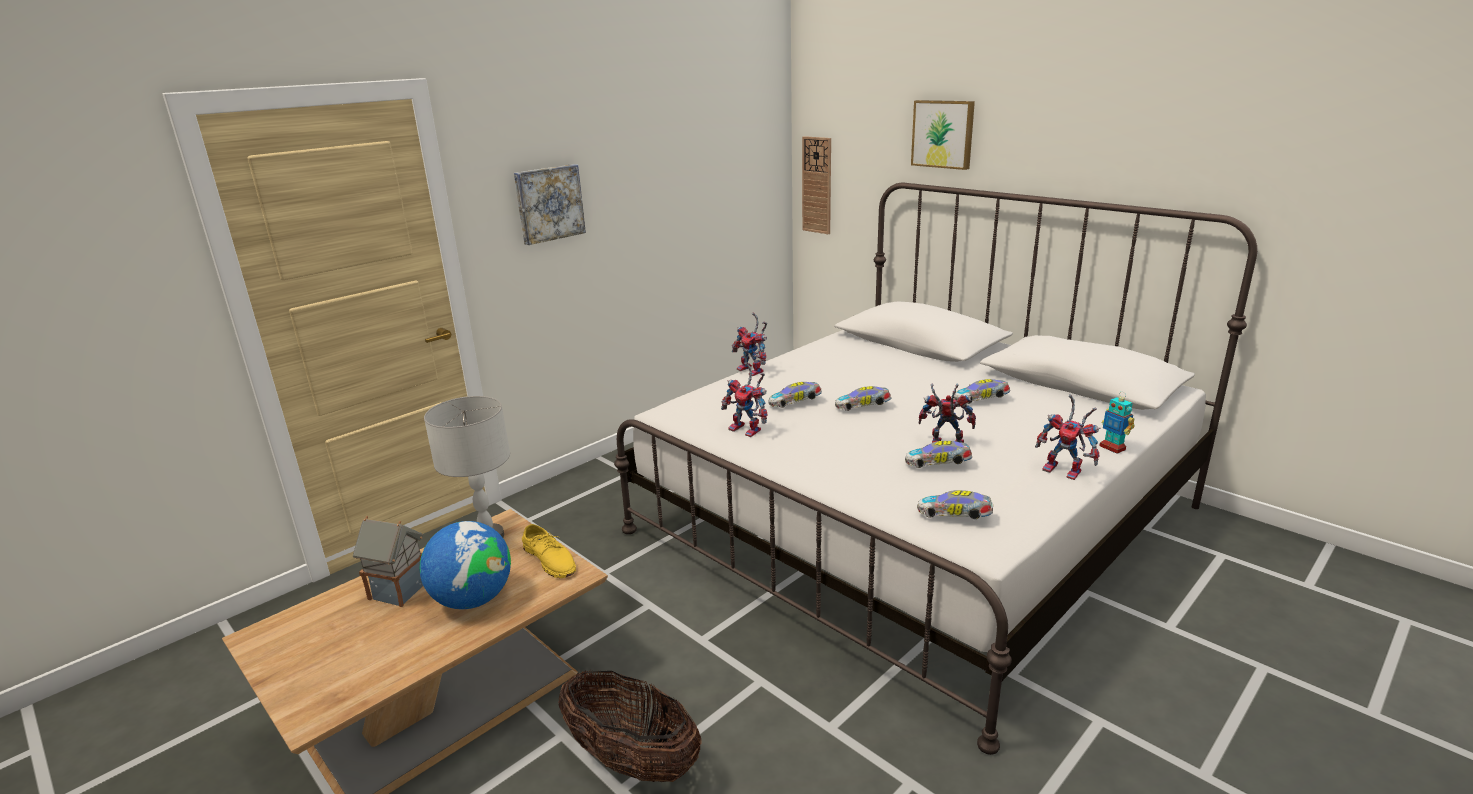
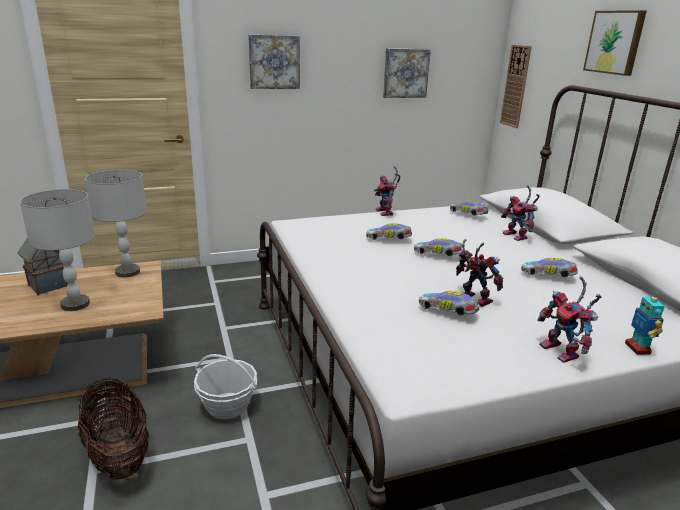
camera: 25 degrees right, 0 degrees up
globe [420,521,511,609] -> grey table lamp [20,189,95,311]
yellow shoe [522,524,576,578] -> none
toy robot [721,362,767,437] -> toy robot moved to [501,185,540,241]
toy car [917,490,993,519] -> toy car moved to [450,201,488,215]
none -> basket [194,354,258,419]
none -> picture [383,48,431,98]

